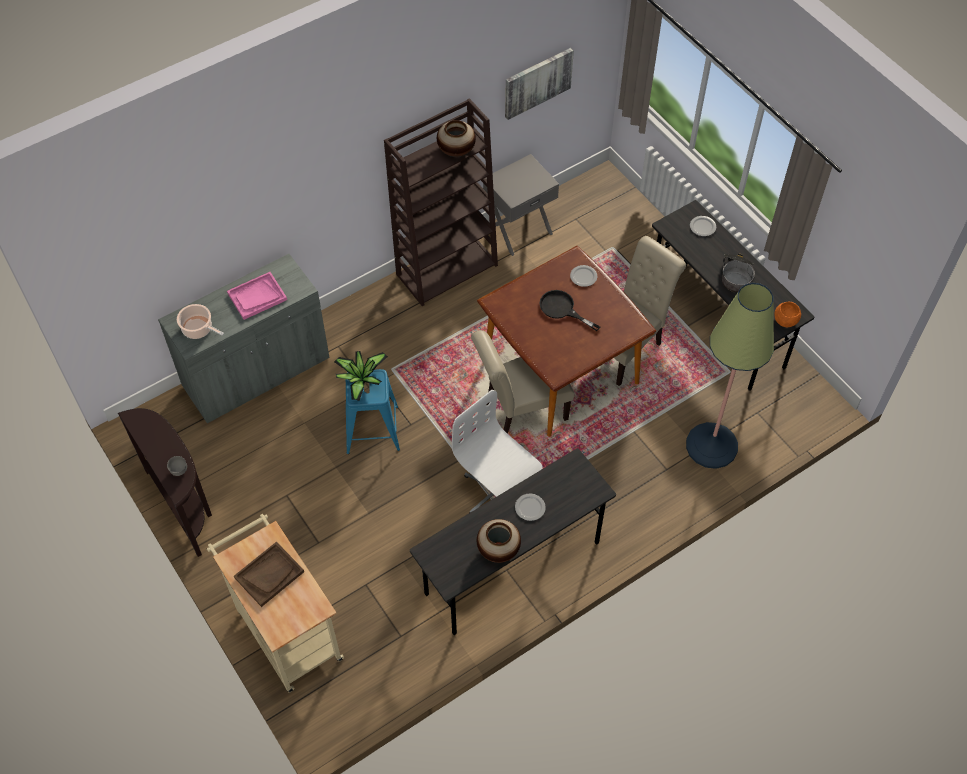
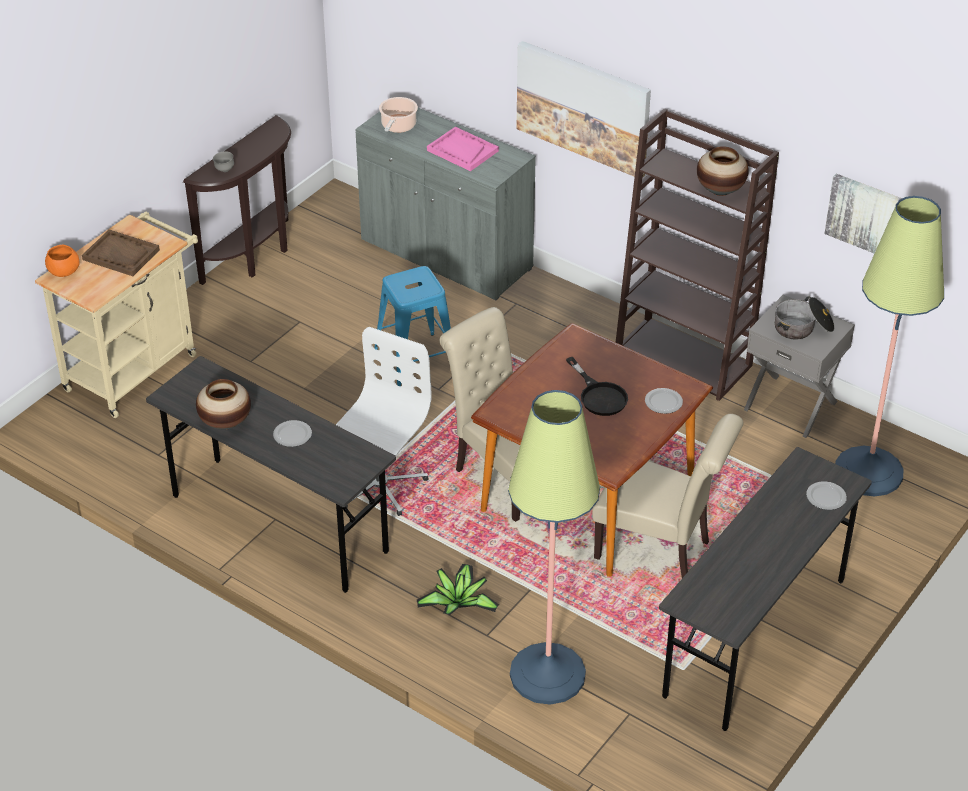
camera: 70 degrees right, 15 degrees down
potted plant [334,351,388,401] -> potted plant moved to [417,564,499,615]
black frying pan [539,290,600,331] -> black frying pan turned 135 degrees clockwise [566,357,628,416]
cooking pot [722,253,755,293] -> cooking pot moved to [775,296,835,339]
orange bowl [774,302,801,327] -> orange bowl moved to [45,245,79,277]
none -> picture [517,41,651,178]
none -> floor lamp [835,196,944,497]

